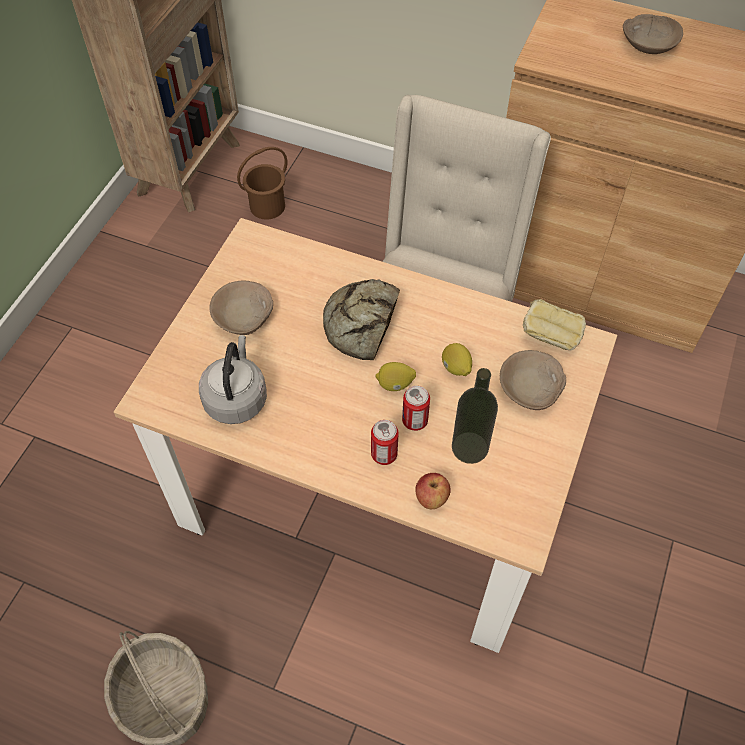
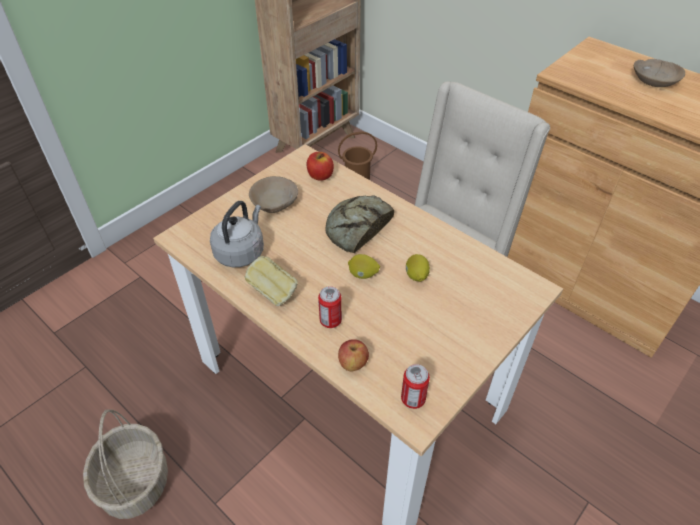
camera: 20 degrees right, 10 degrees down
can [402,386,430,431] -> can moved to [401,364,430,409]
bottle [452,368,498,464] -> none
beige bowl [500,350,566,410] -> none
bread [523,299,586,351] -> bread moved to [245,256,298,306]
none -> apple [307,152,334,181]

